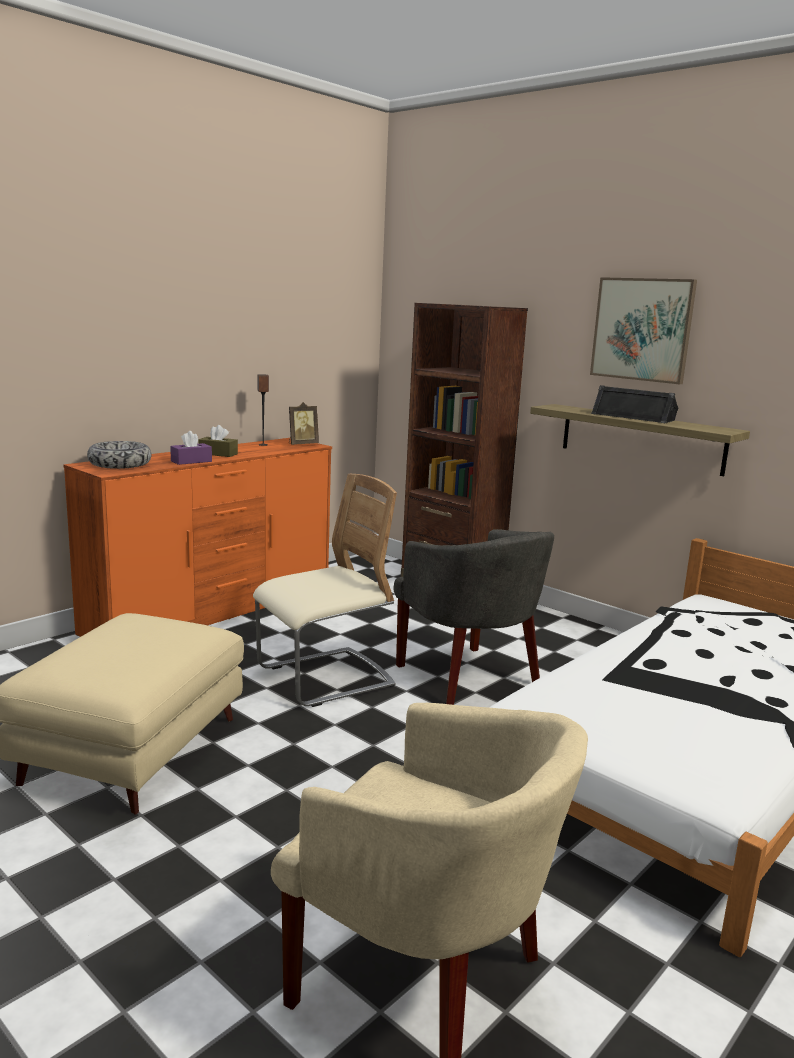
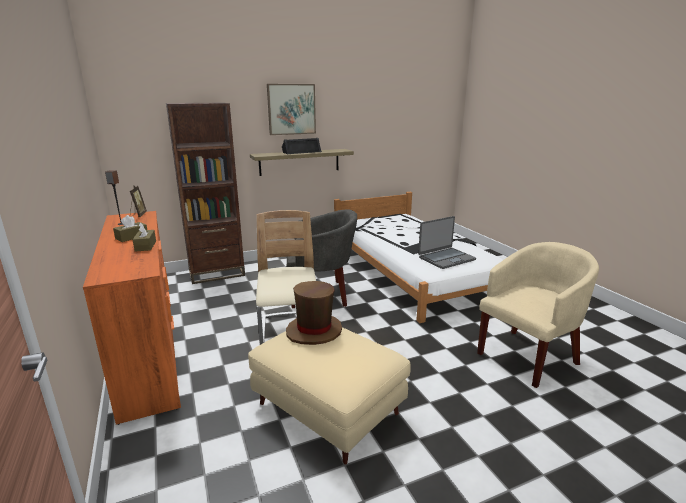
camera: 65 degrees left, 5 degrees up
bowl [87,441,152,469] -> none
purple tissue box [170,431,212,465] -> brown tissue box [133,223,156,251]
none -> brown hat [286,281,342,345]
none -> laptop [418,216,476,269]

